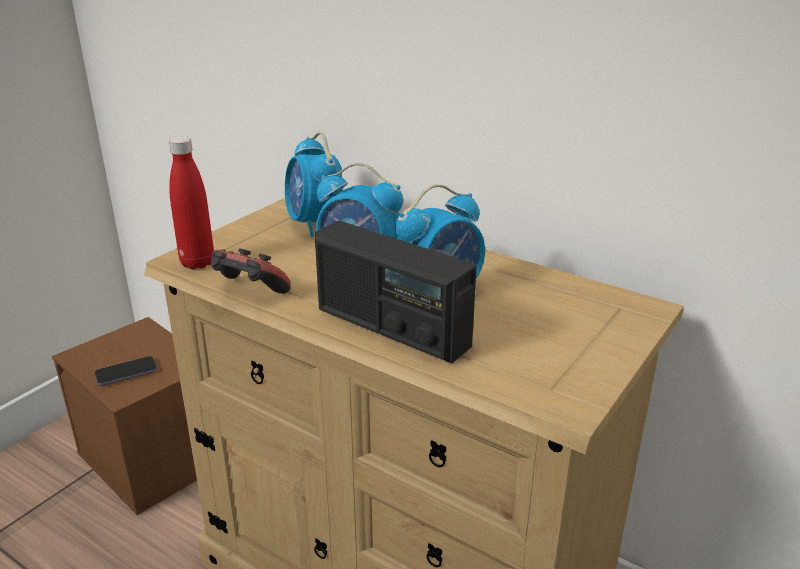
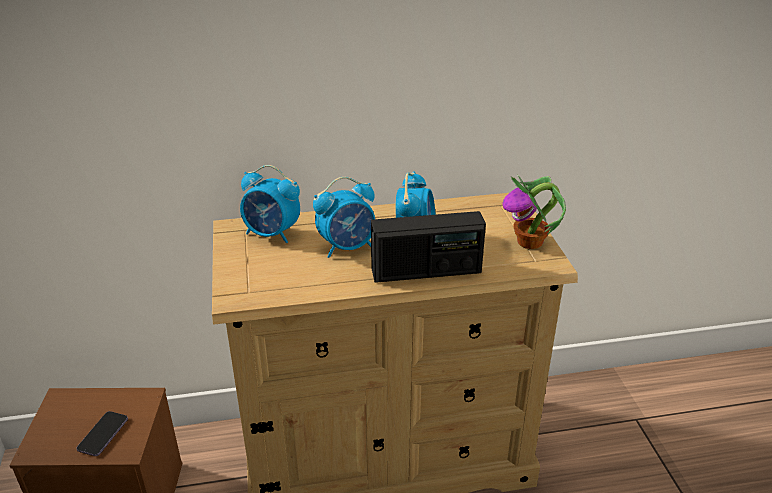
camera: 45 degrees left, 5 degrees up
red bottle [169,136,214,269] -> none
game controller [211,248,291,294] -> none
none -> potted plant [503,174,566,249]

